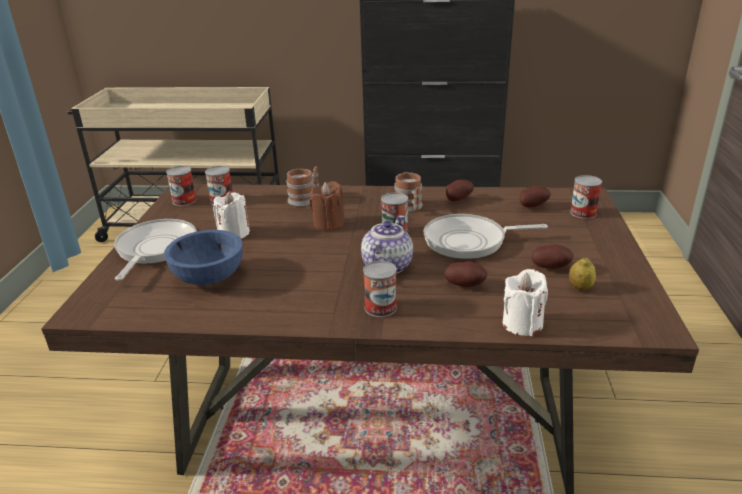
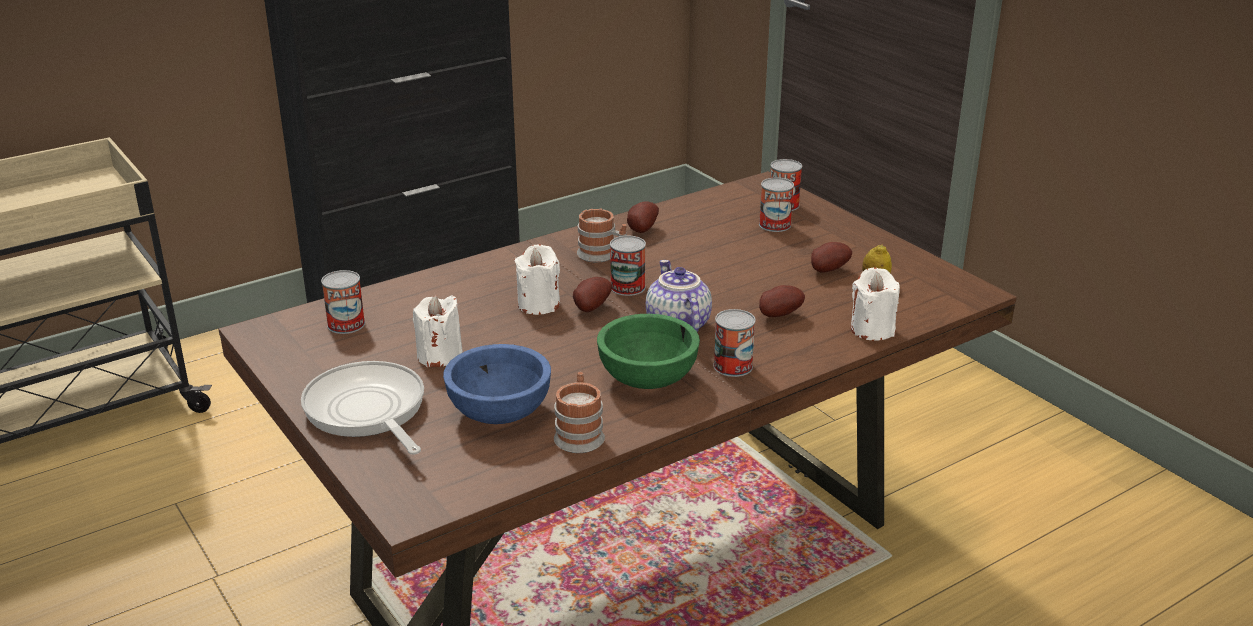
camera: 40 degrees left, 0 degrees up
can [166,166,197,206] -> can moved to [759,178,794,232]
mug [286,166,319,207] -> mug moved to [554,372,605,453]
brown candle [310,181,345,231] -> white candle [515,244,560,315]
frying pan [424,214,548,259] -> none
potato [520,186,551,208] -> potato moved to [573,277,612,312]
none -> green bowl [597,314,700,389]

